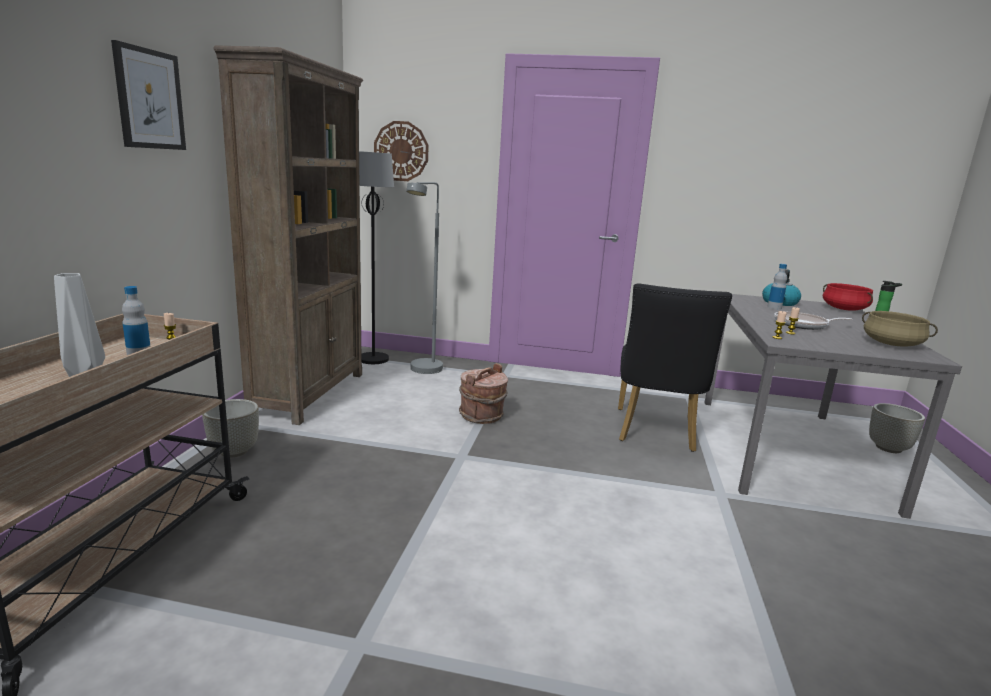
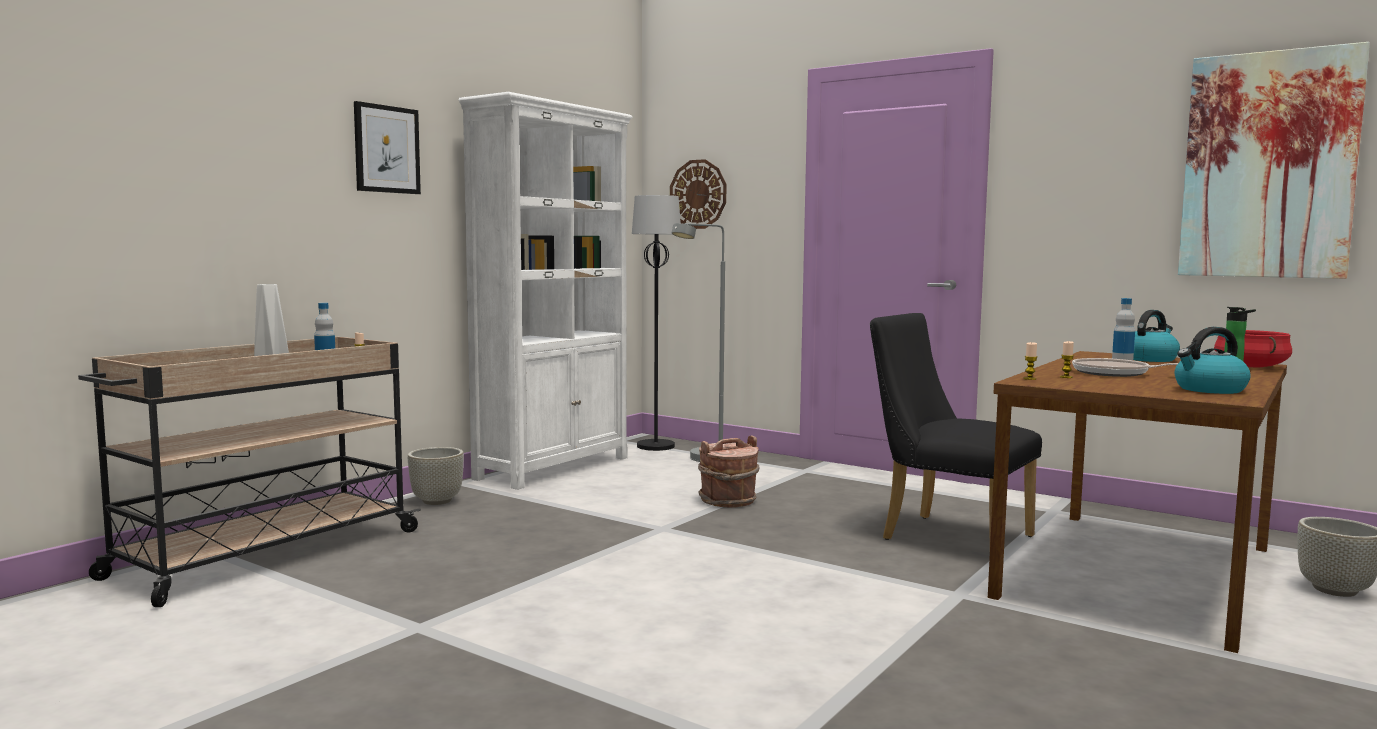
camera: 25 degrees right, 10 degrees down
brown bookcase [214,45,363,425] -> white bookcase [458,92,633,490]
black chair [618,283,732,452] -> black chair turned 90 degrees clockwise [870,313,1042,540]
grey dining table [704,294,962,519] -> brown dining table [988,351,1287,653]
beige cooking pot [862,311,938,347] -> kettle [1175,327,1251,394]
none -> picture [1178,42,1370,279]

